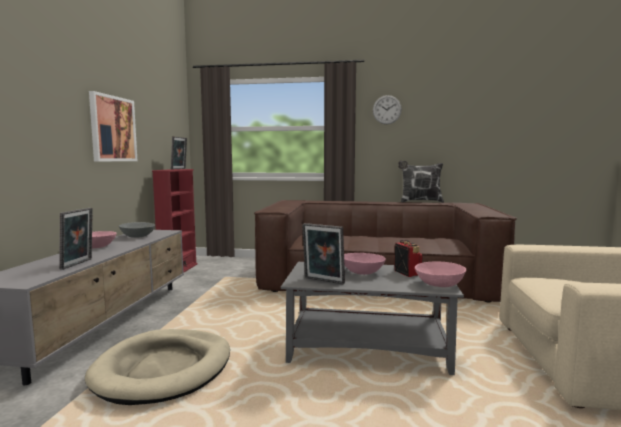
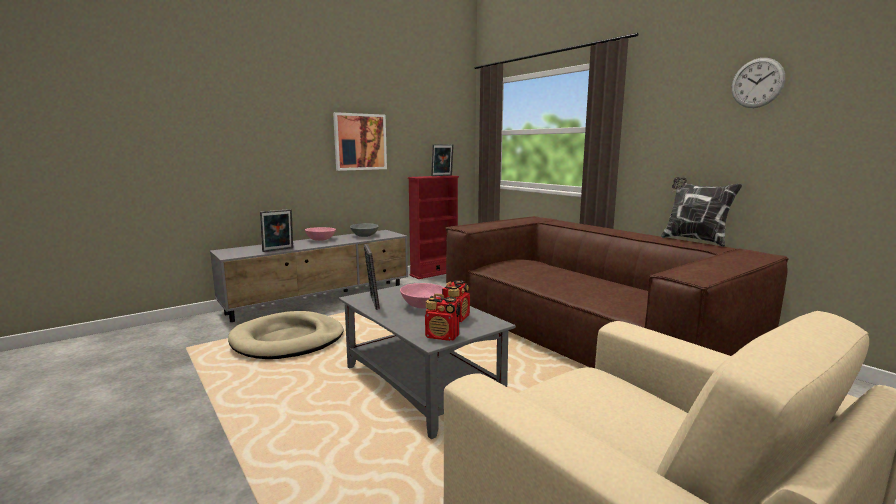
camera: 45 degrees right, 5 degrees up
wall clock [373,95,402,124] -> wall clock moved to [732,58,785,108]
pink bowl [415,262,466,287] -> radio [425,293,460,341]

